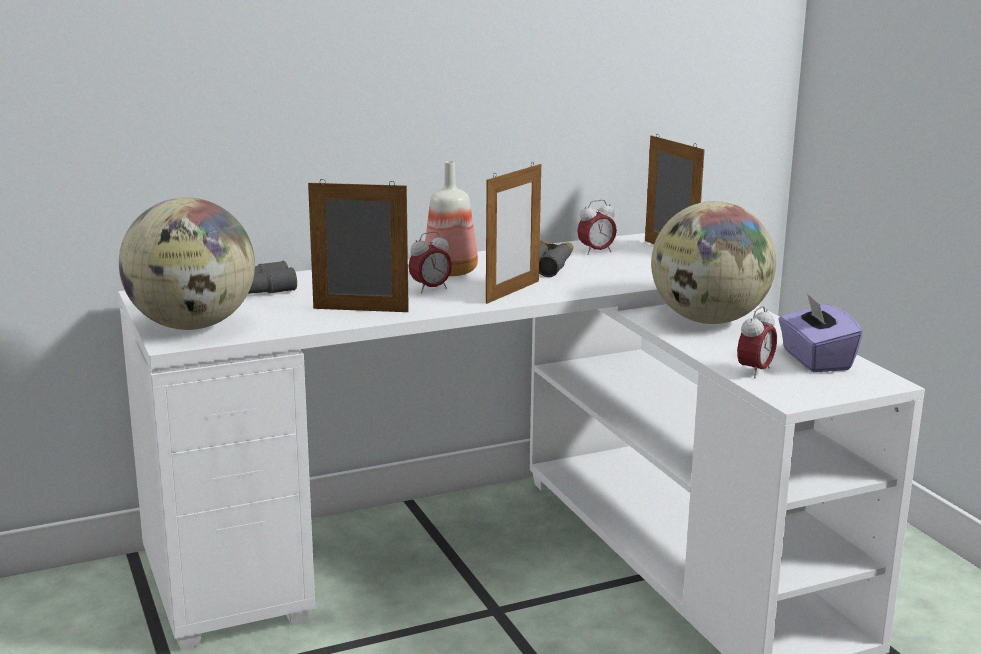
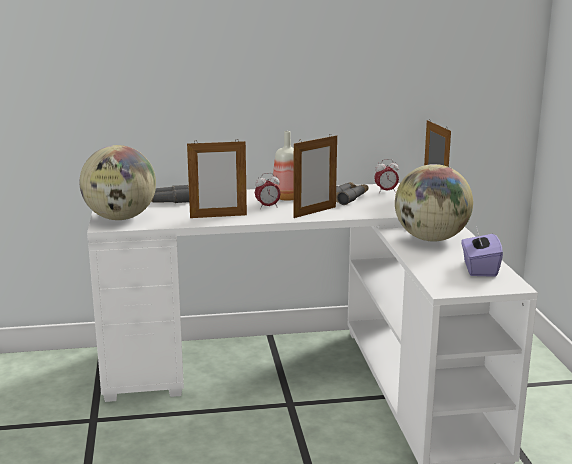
camera: 15 degrees right, 0 degrees up
picture frame [308,179,409,312] -> picture frame turned 150 degrees clockwise [187,140,247,218]
alarm clock [737,306,777,378] -> none

